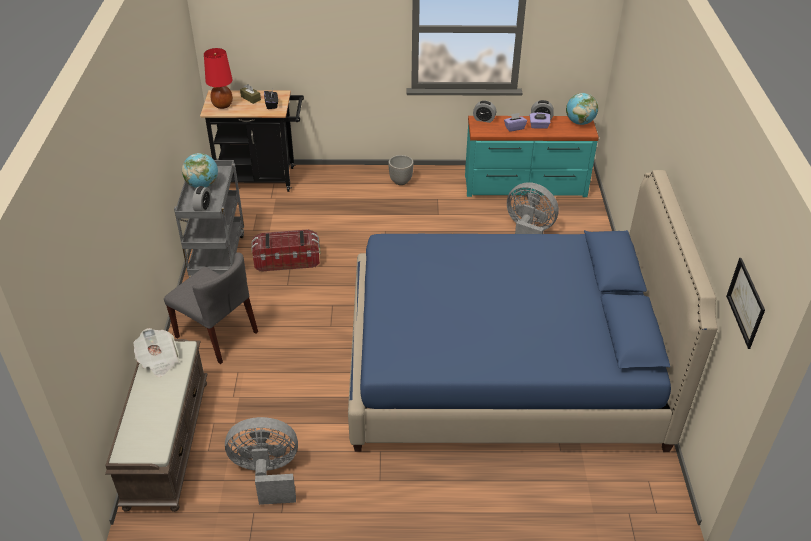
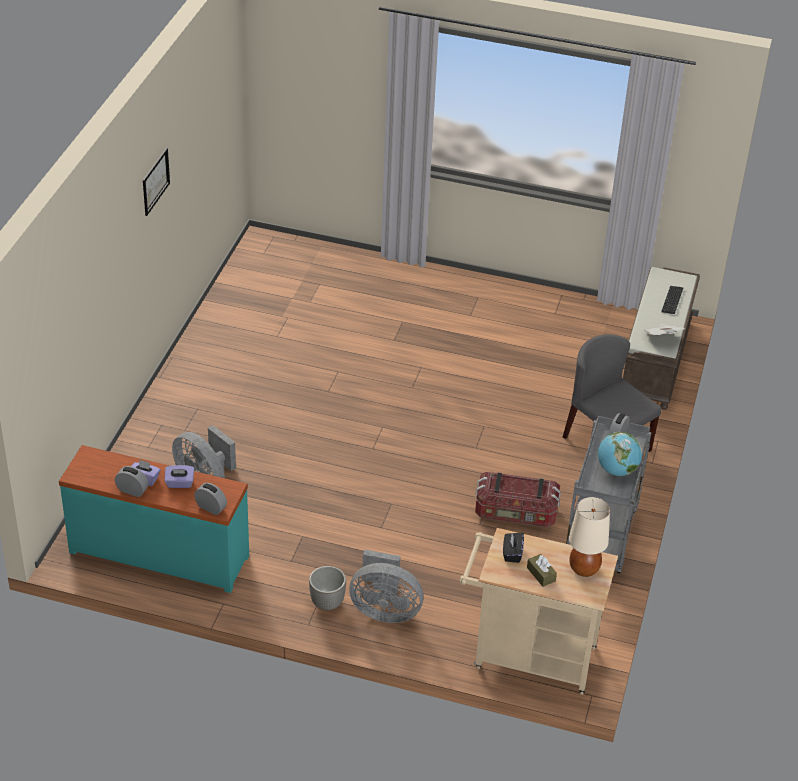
camera: 165 degrees left, 0 degrees up
black cart [200,90,304,192] -> beige cart [460,528,618,695]
red table lamp [204,48,233,109] -> beige table lamp [569,497,610,577]
grey fan [225,417,298,505] -> grey fan moved to [349,550,424,623]
blue bed [348,170,718,452] -> none
globe [566,93,598,125] -> none
picture [726,258,765,349] -> picture moved to [143,148,170,216]
none -> keyboard [661,286,684,314]

